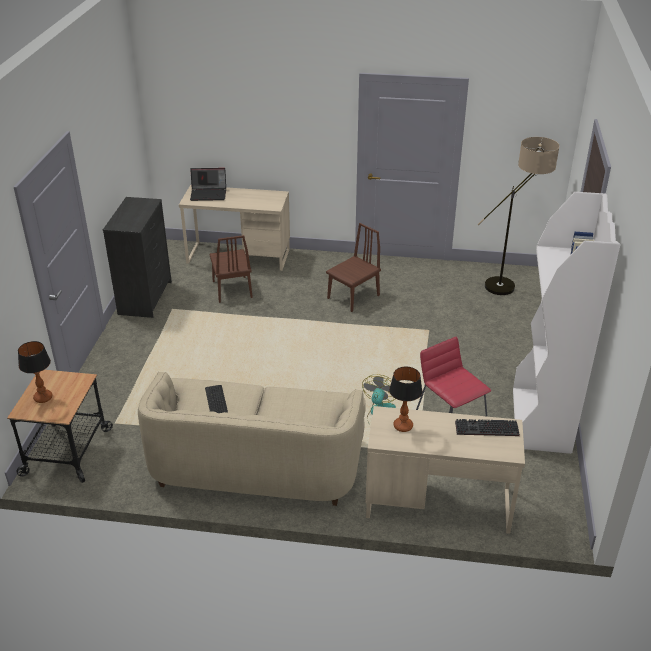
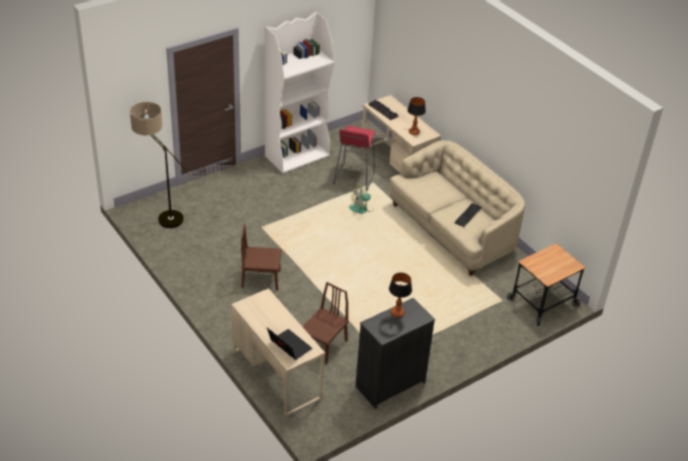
camera: 135 degrees left, 5 degrees up
table lamp [18,341,52,403] -> table lamp moved to [389,273,412,318]

